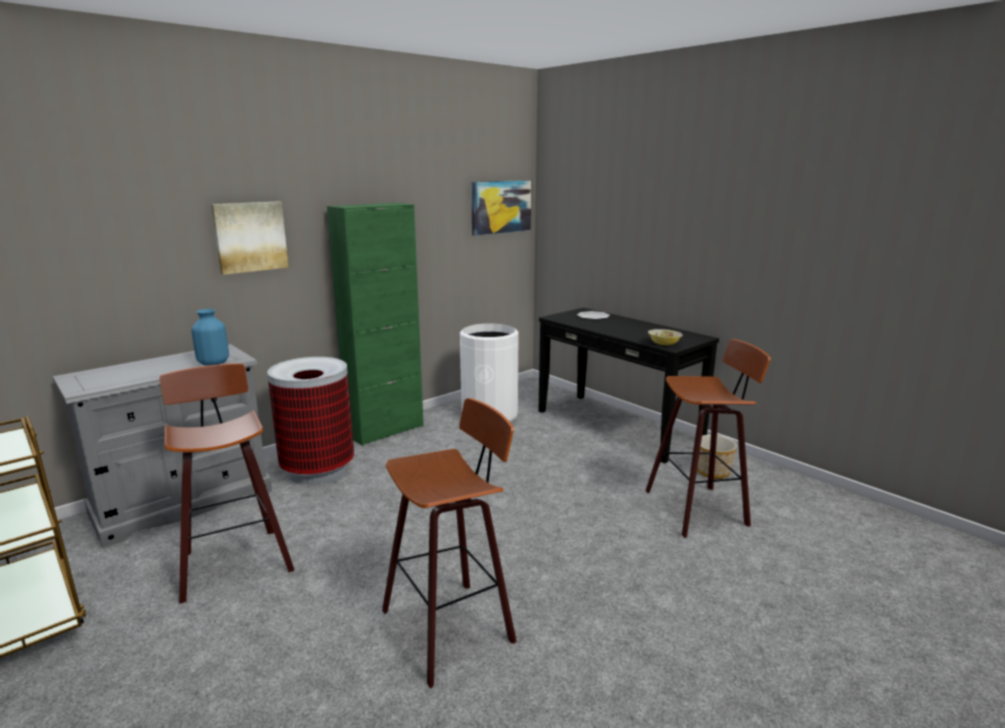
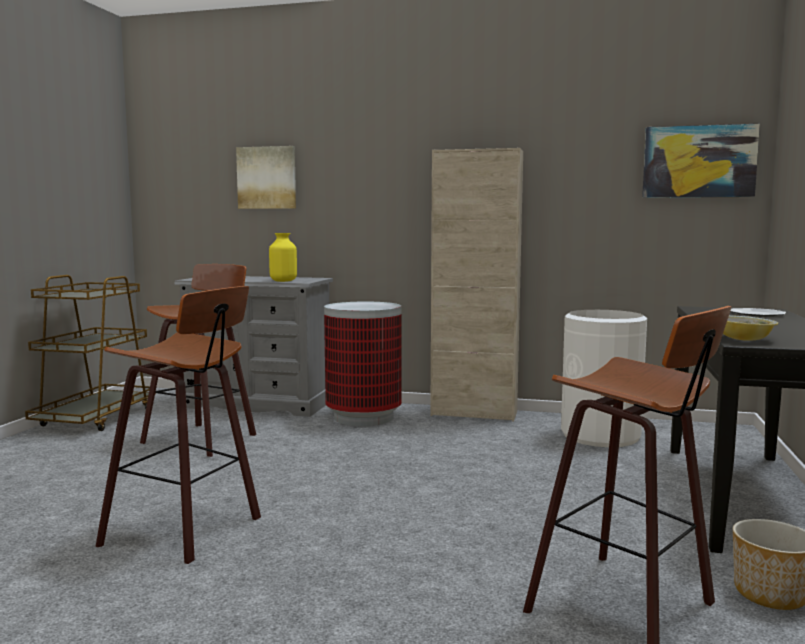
camera: 55 degrees right, 10 degrees down
blue vase [191,309,229,366] -> yellow vase [269,233,297,282]
picture [211,201,289,275] -> picture moved to [236,146,296,209]
green cabinet [327,203,424,446] -> beige cabinet [430,148,523,421]

